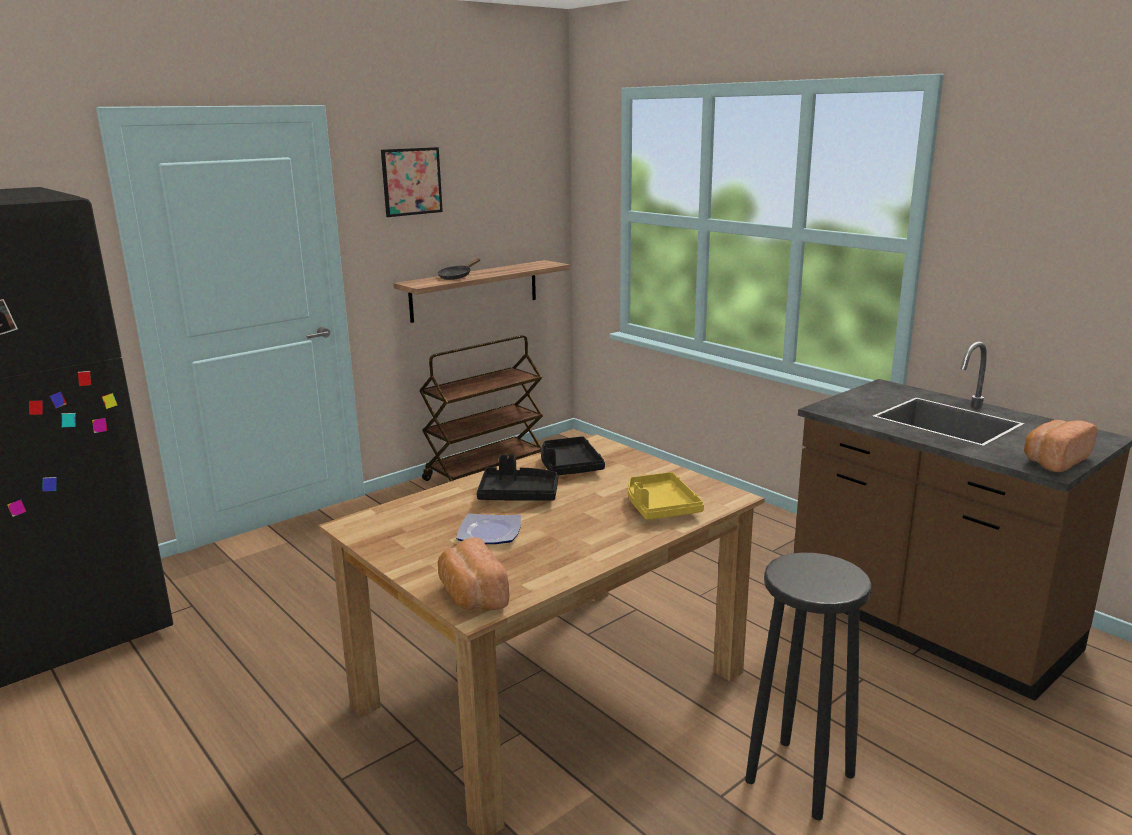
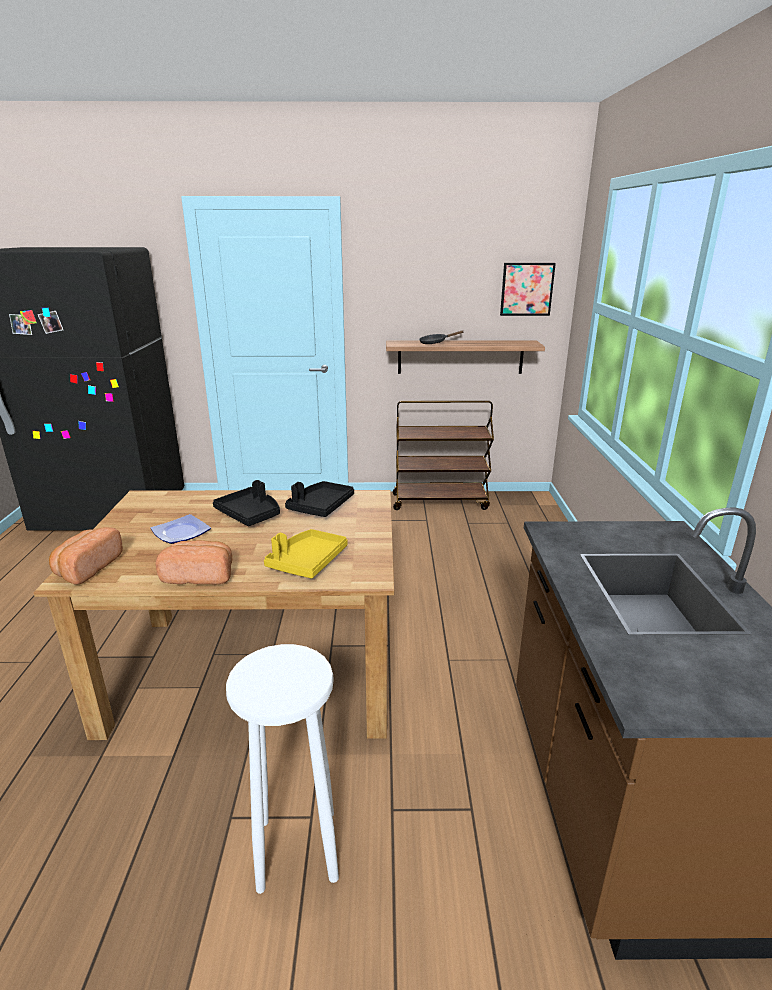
camera: 40 degrees right, 5 degrees up
picture [381,147,443,217] -> picture moved to [500,263,556,316]
black stool [745,553,871,820] -> white stool [226,644,339,894]
bread [1024,420,1097,472] -> bread moved to [156,540,232,585]

